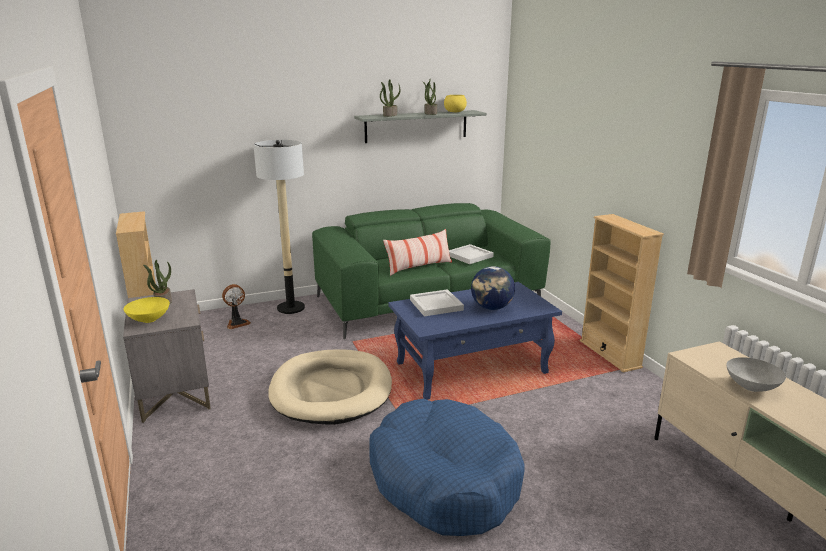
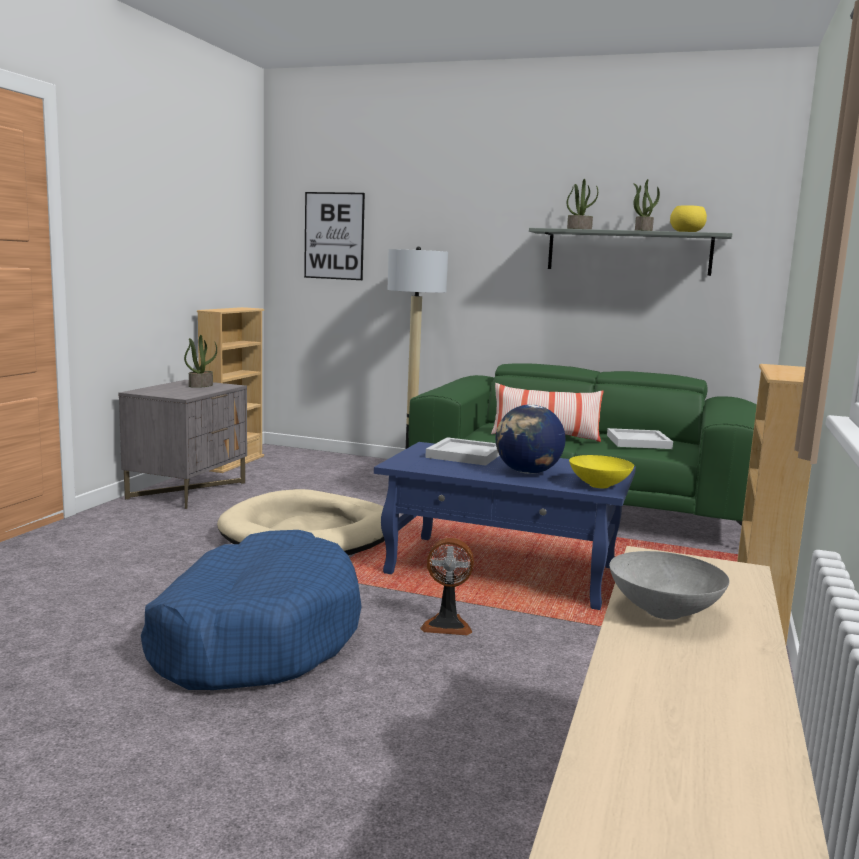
camera: 40 degrees right, 10 degrees down
yellow bowl [123,297,170,323] -> yellow bowl moved to [569,455,634,488]
fan [222,284,251,329] -> fan moved to [420,538,474,635]
none -> picture [304,192,365,280]

